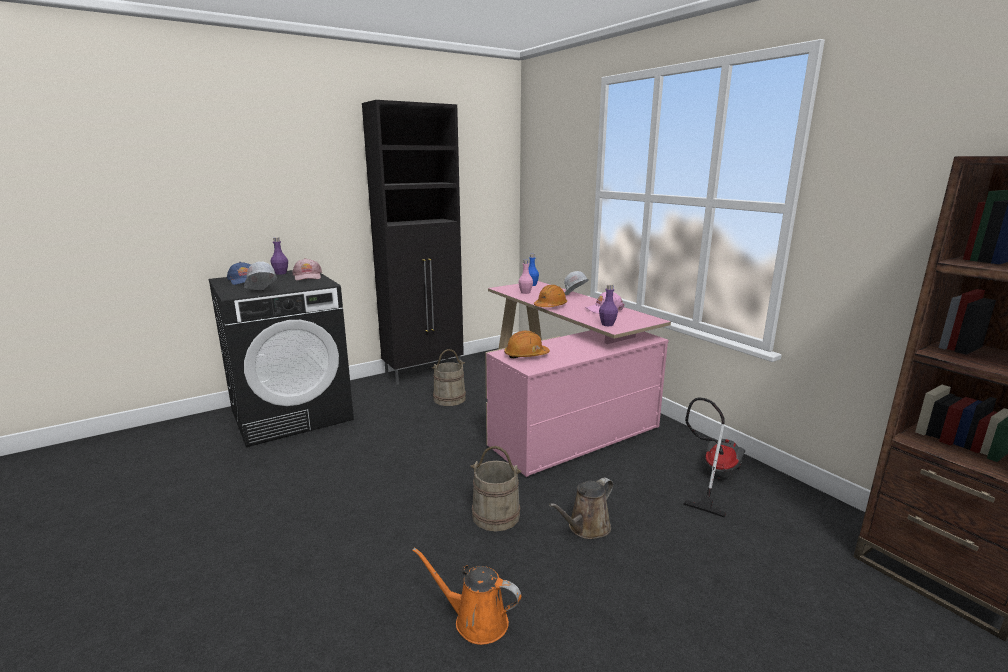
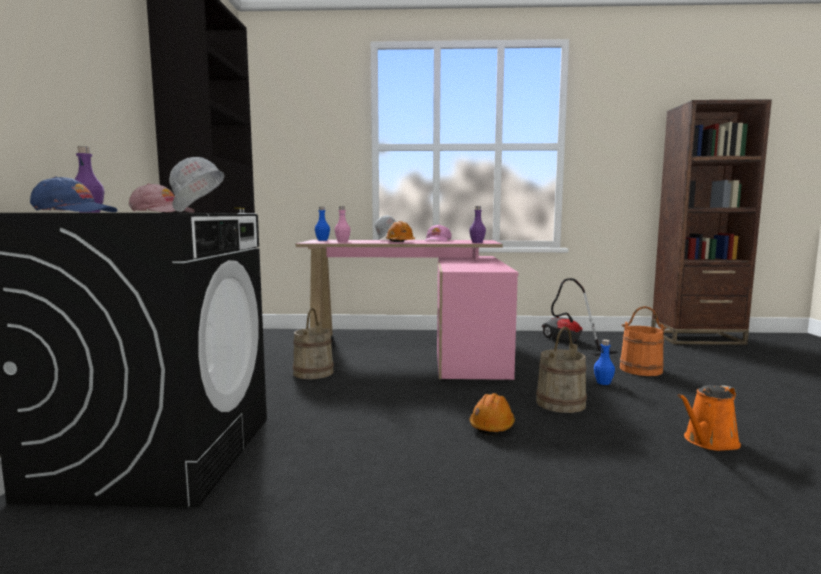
camera: 55 degrees left, 10 degrees down
orange hard hat [504,331,550,358] -> orange hard hat moved to [469,393,515,435]
brown watering can [549,478,613,539] -> blue bottle [594,340,615,385]
none -> orange bucket [620,306,667,376]

